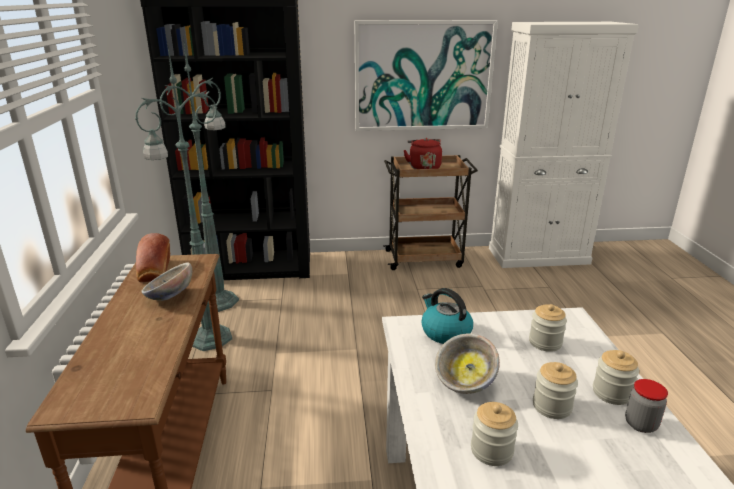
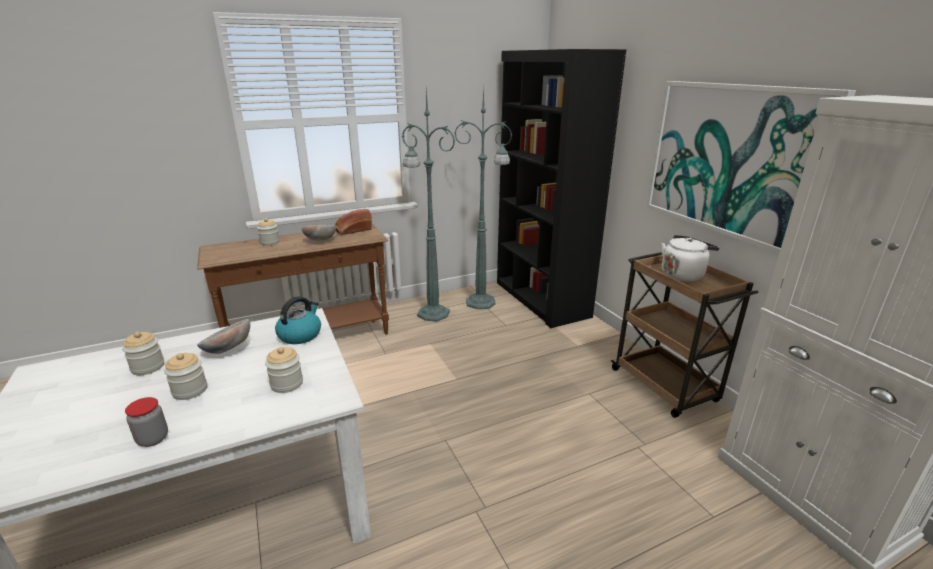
camera: 70 degrees right, 0 degrees up
red kettle [404,138,442,169] -> white kettle [661,235,720,282]
jar [593,350,639,405] -> jar moved to [257,218,280,246]

